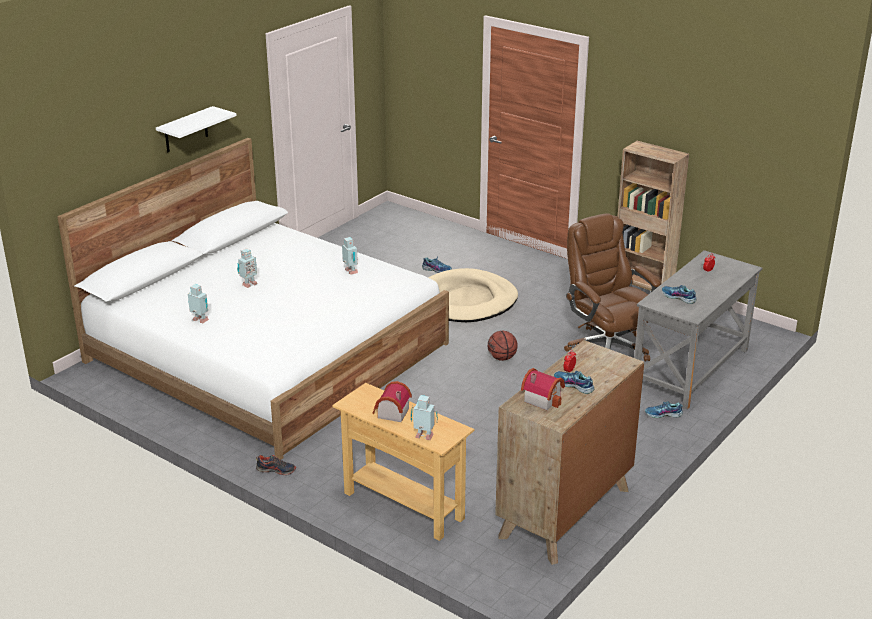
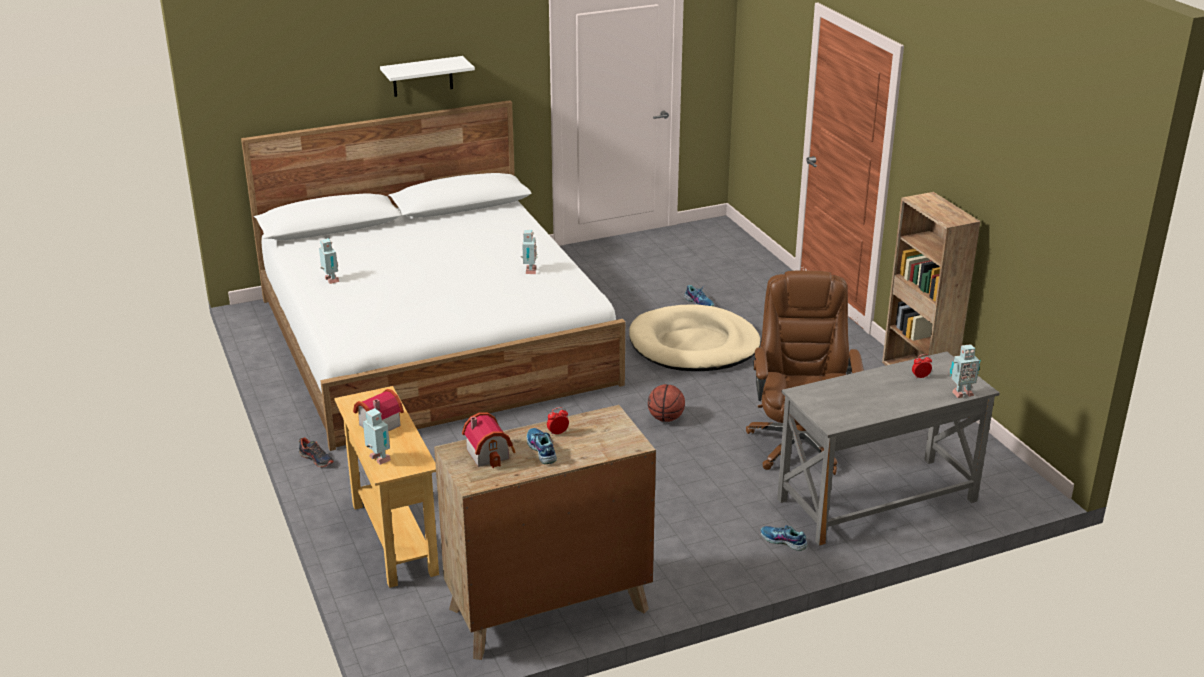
camera: 30 degrees right, 0 degrees up
toy robot [237,248,258,288] -> toy robot moved to [950,344,981,398]
shoe [662,285,697,304] -> none

